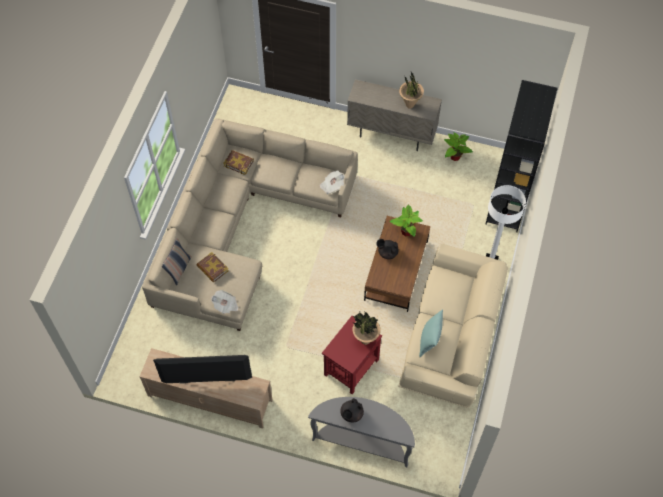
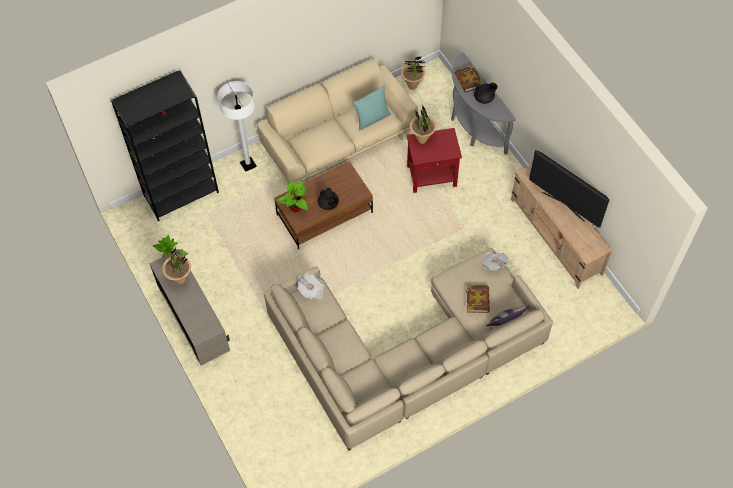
camera: 135 degrees left, 0 degrees up
book [223,150,254,175] -> book moved to [454,65,483,93]
none -> potted plant [401,56,426,90]

